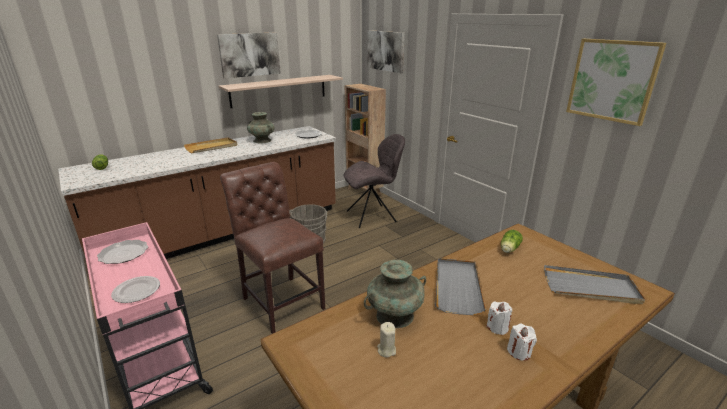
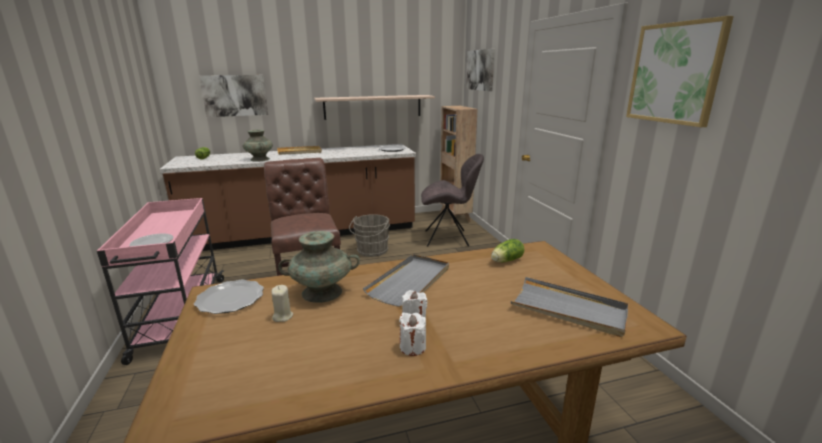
camera: 20 degrees right, 5 degrees down
plate [97,240,148,264] -> plate moved to [194,280,264,314]
picture [217,33,281,79] -> picture moved to [199,75,268,117]
turquoise vase [247,112,274,143] -> turquoise vase moved to [243,129,273,162]

